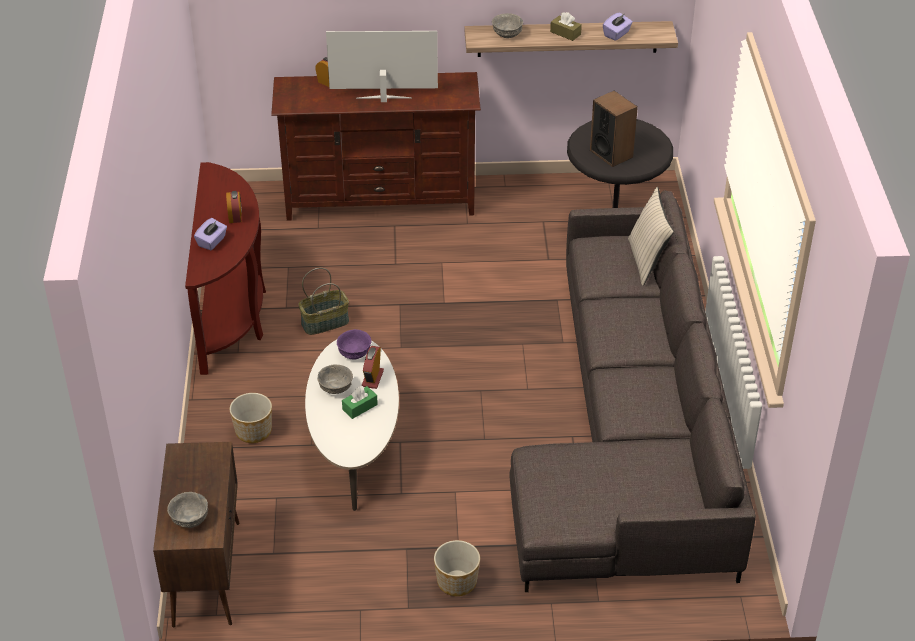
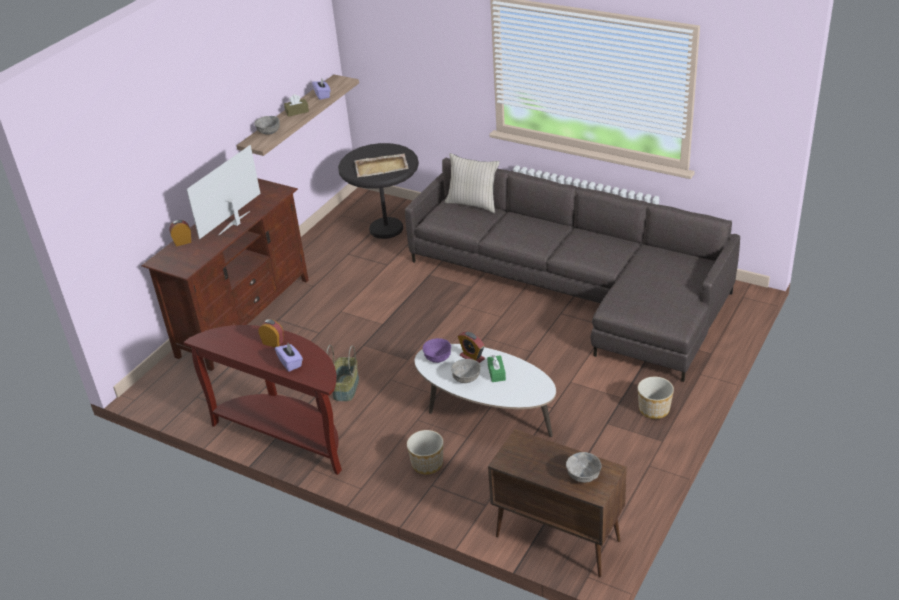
camera: 55 degrees left, 5 degrees down
speaker [590,91,638,167] -> beige tray [354,153,409,177]

